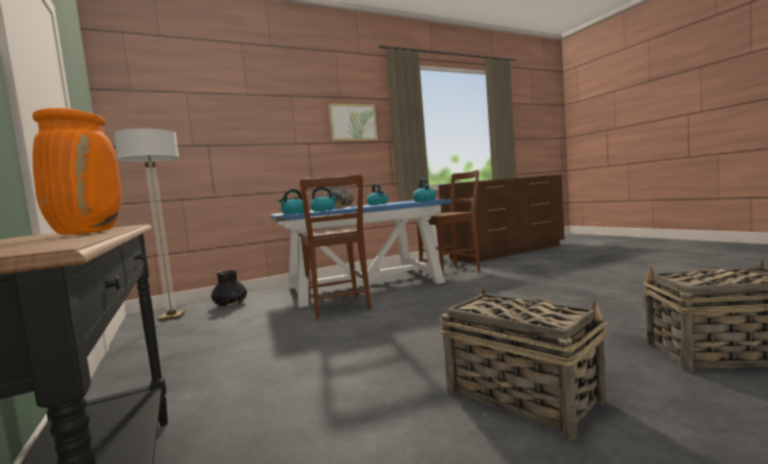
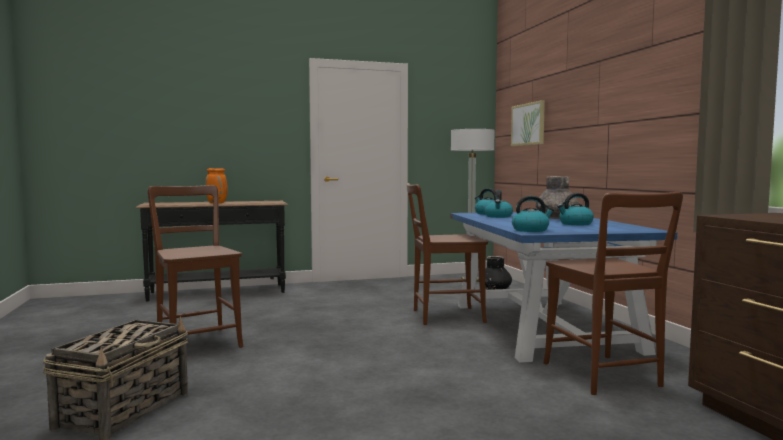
camera: 100 degrees right, 0 degrees up
picture [328,104,378,141] -> picture moved to [511,100,545,146]
basket [440,285,607,440] -> brown chair [148,185,244,348]

